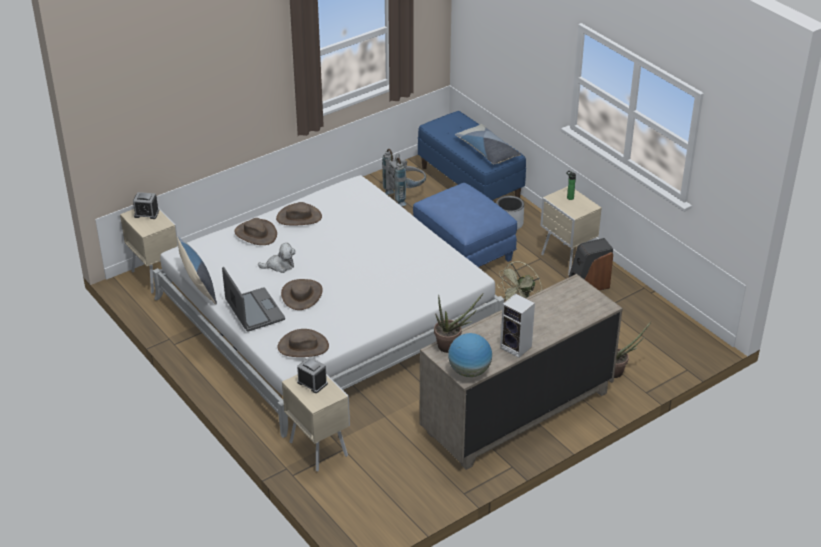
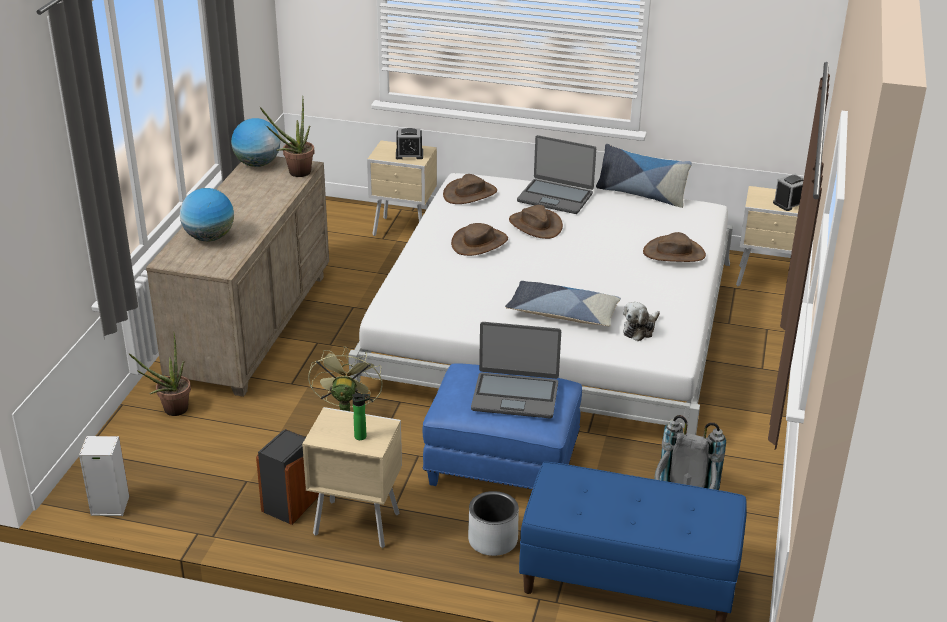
camera: 140 degrees right, 5 degrees down
plush toy [258,243,296,273] -> plush toy moved to [623,302,660,341]
brown hat [276,202,322,225] -> brown hat moved to [451,223,508,256]
pillow [455,124,521,165] -> pillow moved to [505,281,621,326]
speaker [500,294,535,358] -> speaker moved to [79,436,129,516]
none -> globe [180,188,234,241]
none -> laptop [471,322,561,418]

